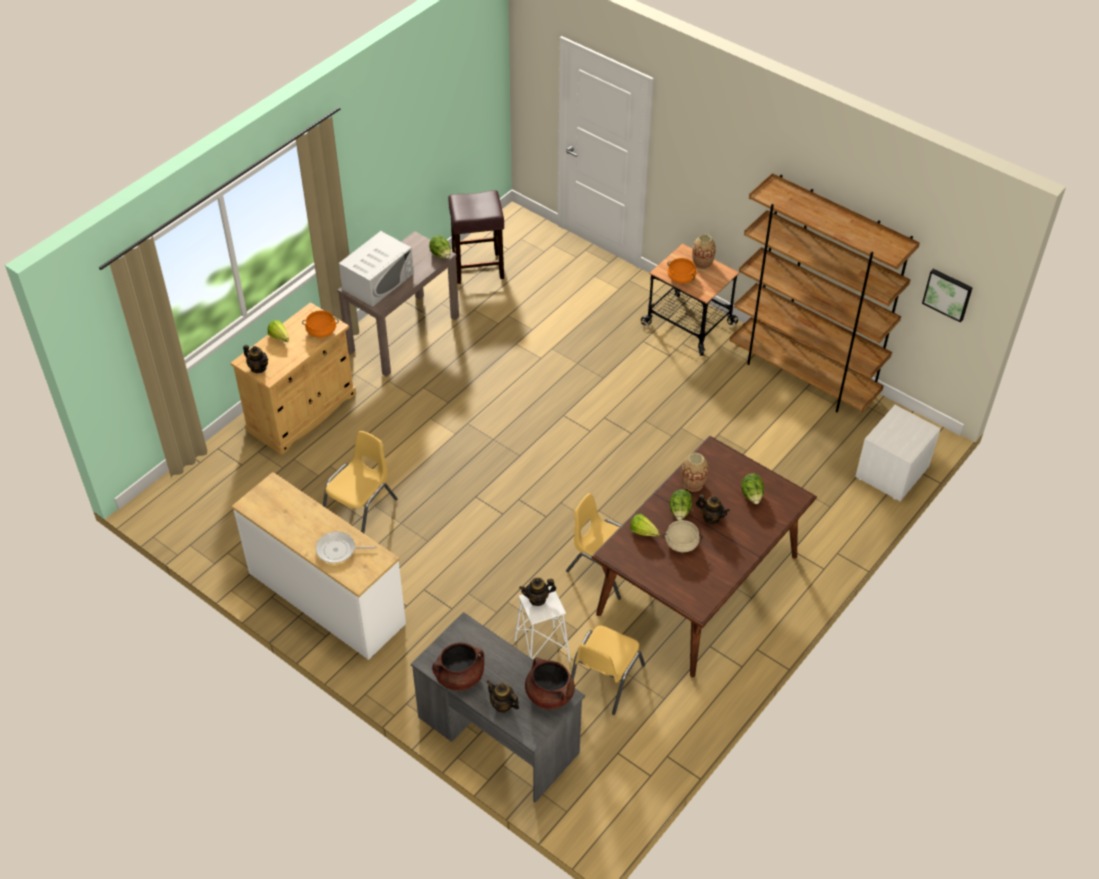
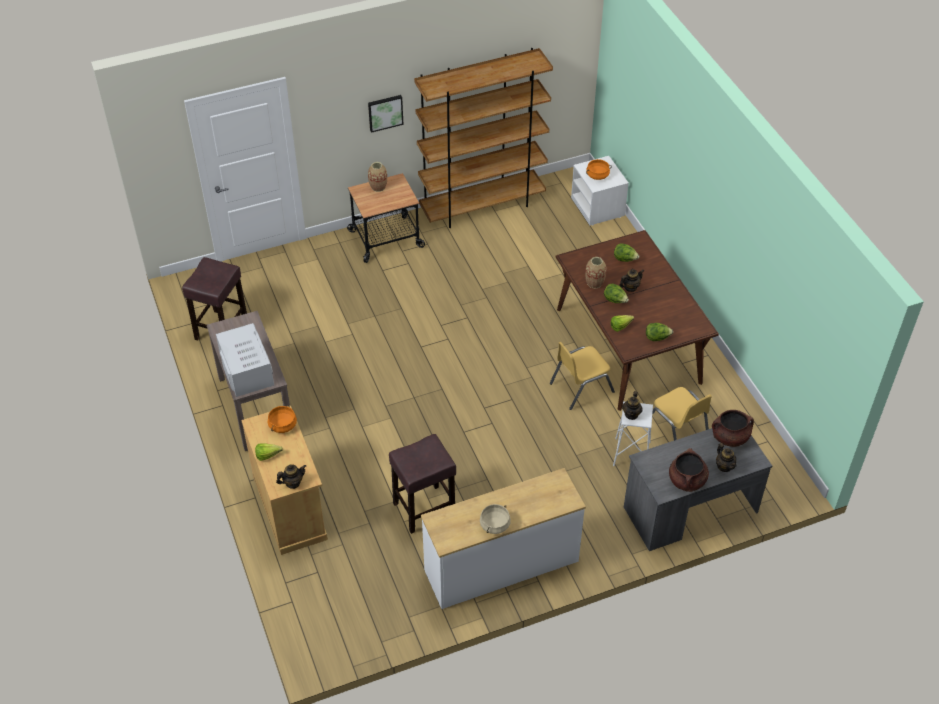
camera: 60 degrees left, 0 degrees up
frying pan [316,532,377,563] -> none
yellow chair [323,431,398,533] -> brown stool [389,434,456,534]
lettuce [429,235,451,259] -> lettuce moved to [646,323,673,341]
teapot [486,680,519,713] -> teapot turned 90 degrees counterclockwise [716,443,737,472]
beige cooking pot [662,520,703,552] -> beige cooking pot moved to [480,504,511,534]
orange cooking pot [667,258,696,283] -> orange cooking pot moved to [586,159,612,180]
picture [922,269,973,323] -> picture moved to [368,95,404,133]

